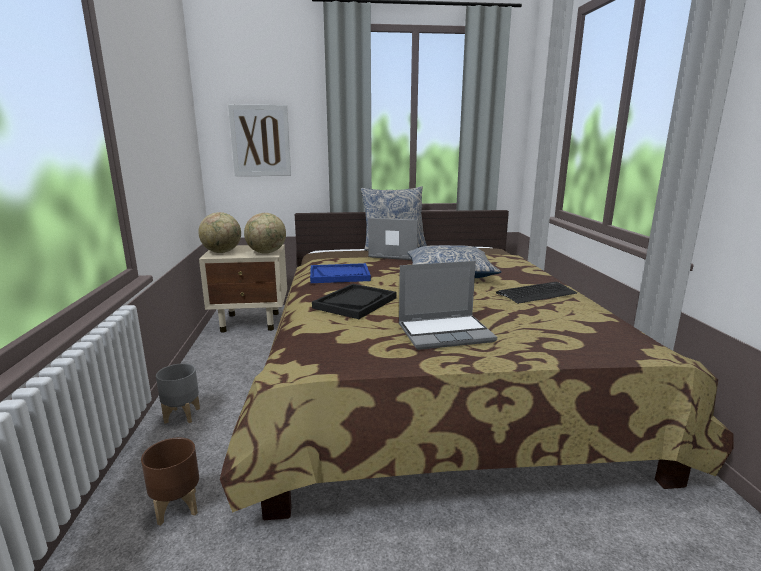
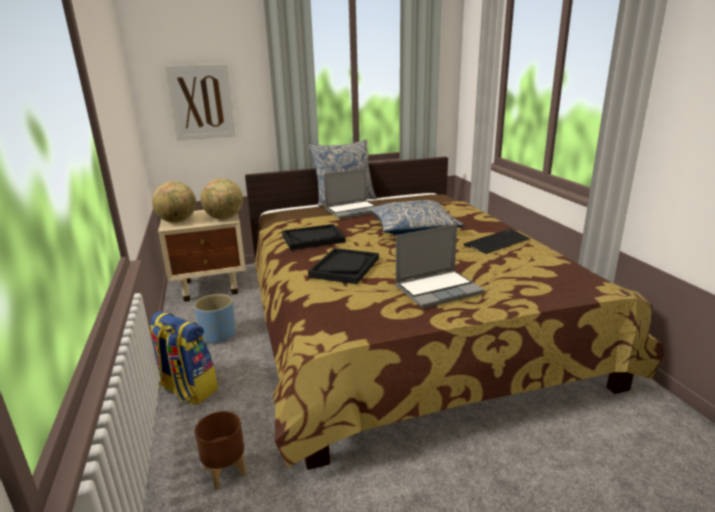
camera: 10 degrees left, 5 degrees up
grey planter [156,363,200,424] -> backpack [150,311,218,405]
blue tray [310,263,371,283] -> black tray [282,224,346,250]
laptop [368,218,418,260] -> laptop turned 150 degrees clockwise [324,168,377,219]
none -> blue planter [194,294,236,345]

